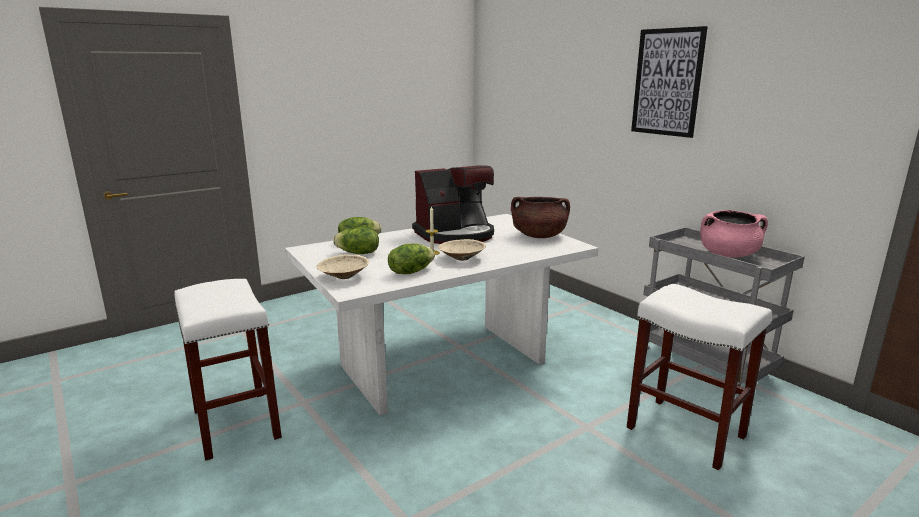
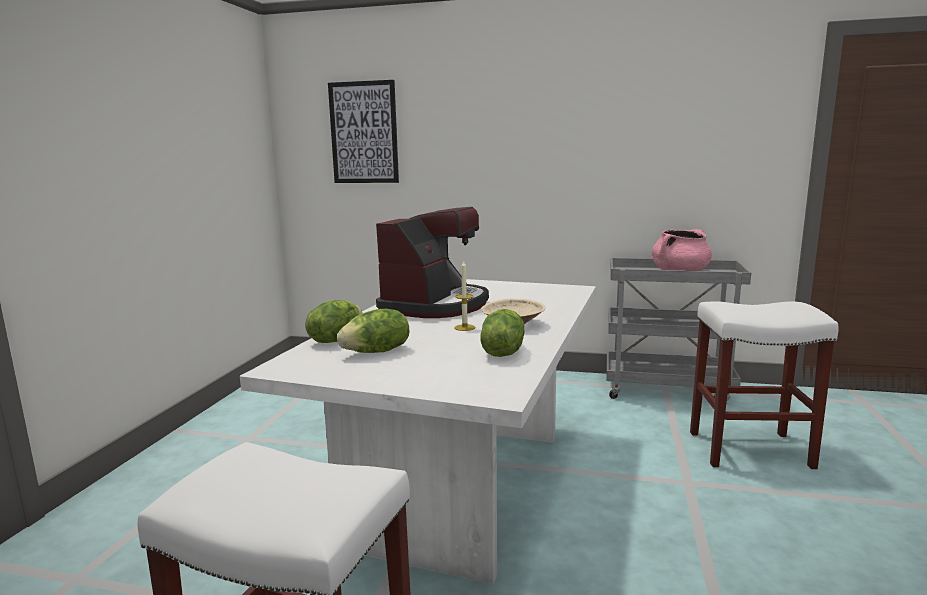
camera: 40 degrees left, 5 degrees down
beige bowl [316,255,369,279] -> none
brown cooking pot [511,197,570,238] -> none
picture [631,26,708,138] -> picture moved to [328,80,399,183]

